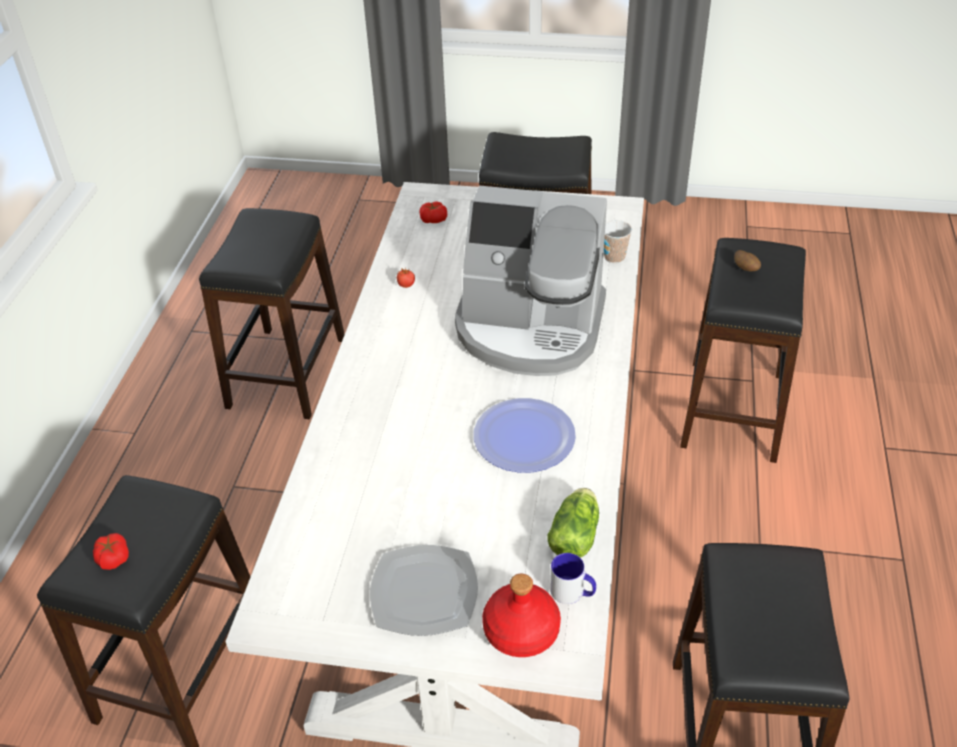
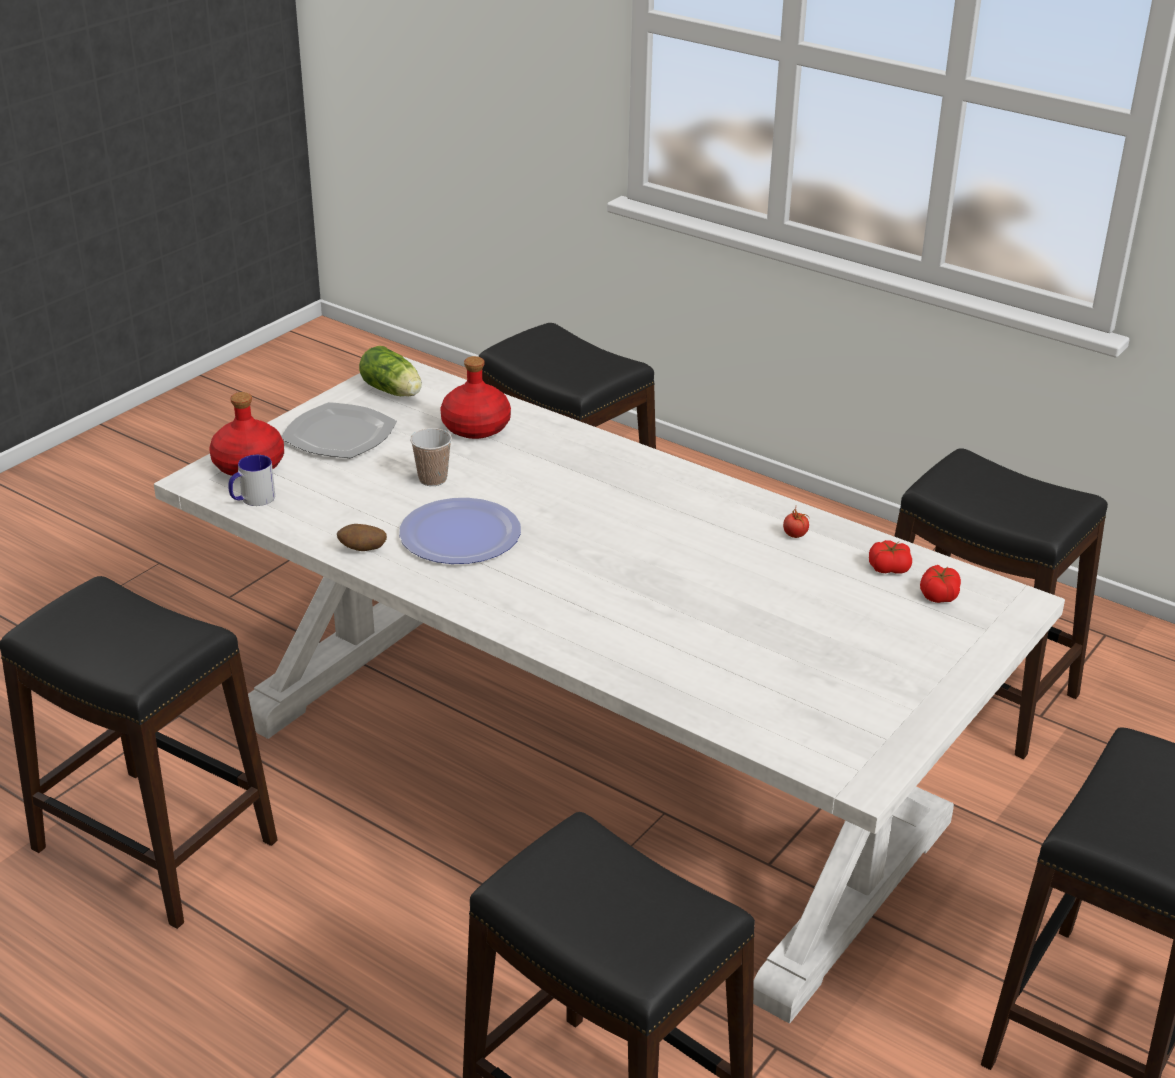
camera: 115 degrees right, 10 degrees down
tomato [93,533,129,570] -> tomato moved to [869,540,912,574]
coffee machine [455,185,607,376] -> none
lettuce [547,488,599,558] -> lettuce moved to [359,346,422,396]
cup [604,220,632,263] -> cup moved to [410,428,452,486]
potato [734,250,761,271] -> potato moved to [337,524,387,551]
none -> red bottle [440,356,511,439]

